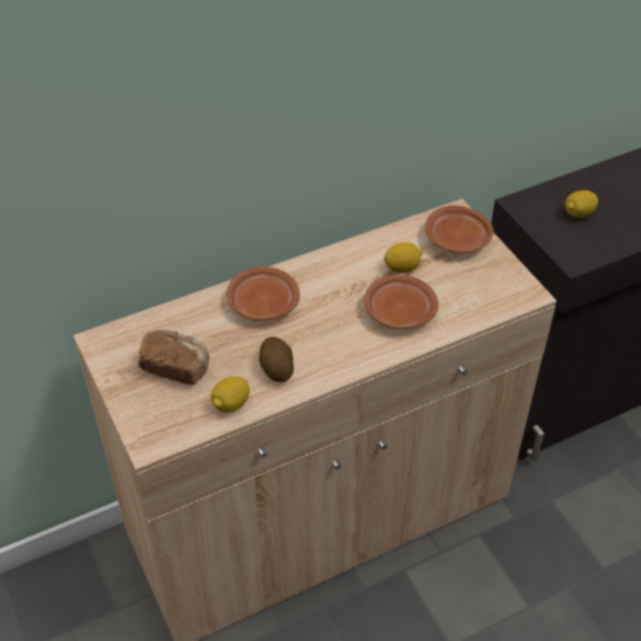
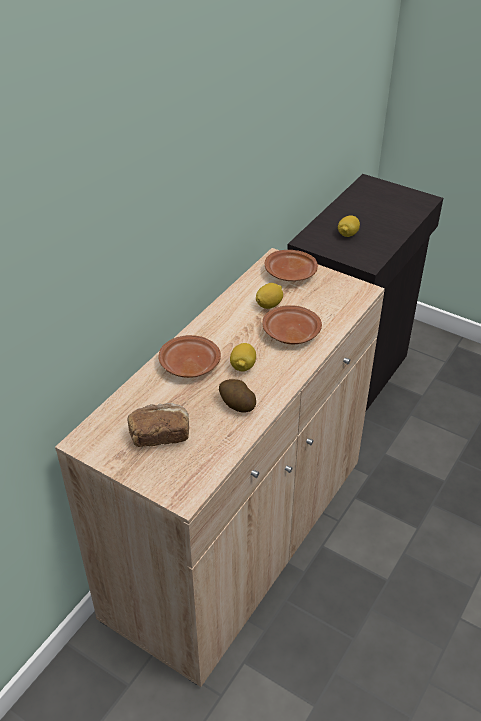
camera: 30 degrees left, 5 degrees down
lemon [211,377,249,413] -> lemon moved to [230,343,256,372]

